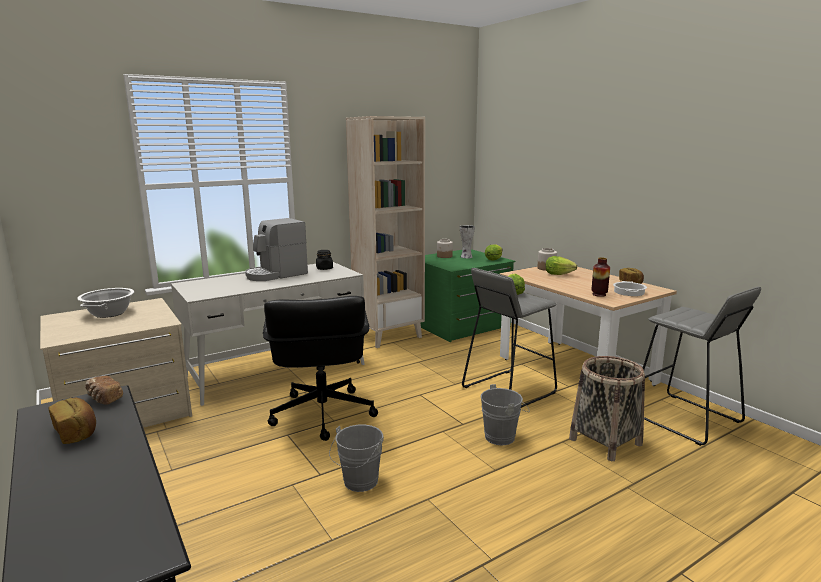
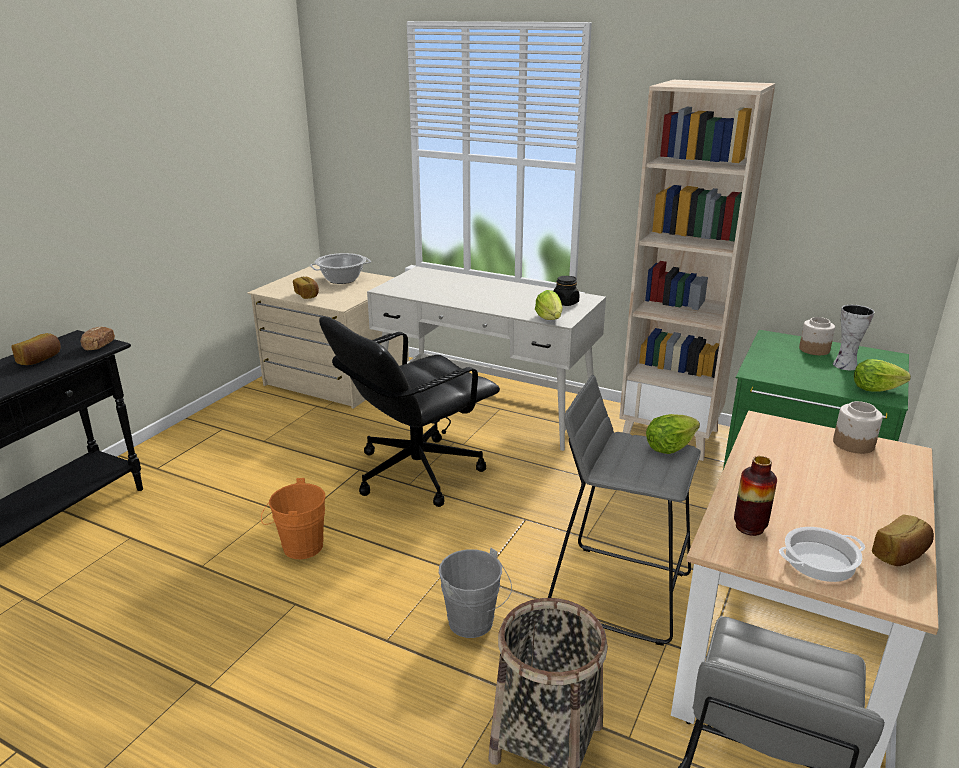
camera: 60 degrees right, 10 degrees up
coffee machine [245,218,308,281] -> none
grey bucket [329,425,384,492] -> orange bucket [261,478,326,559]
lettuce [546,256,577,275] -> lettuce moved to [535,290,563,320]
none -> bread [293,277,319,299]

